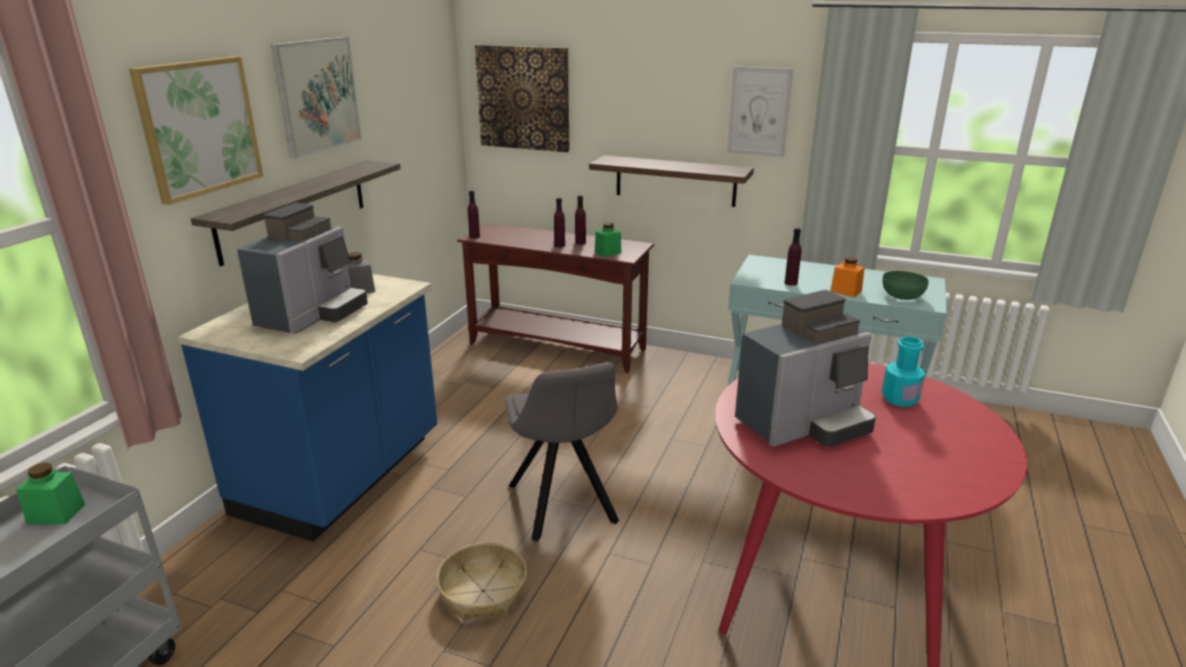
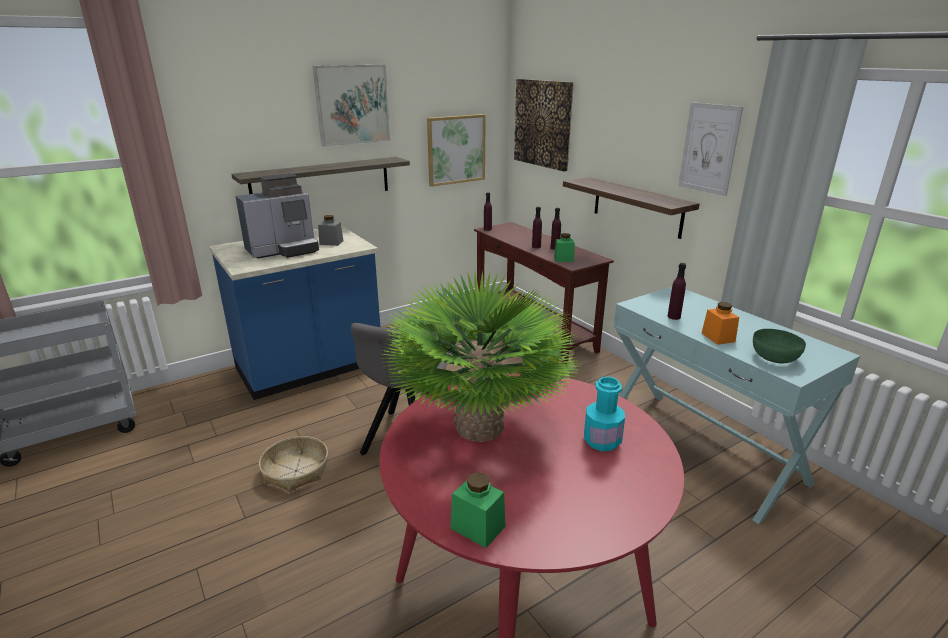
camera: 35 degrees right, 0 degrees up
green jar [16,462,85,524] -> green jar moved to [451,472,505,548]
picture [129,56,263,205] -> picture moved to [427,114,486,187]
coffee machine [735,290,876,447] -> potted plant [381,270,580,442]

